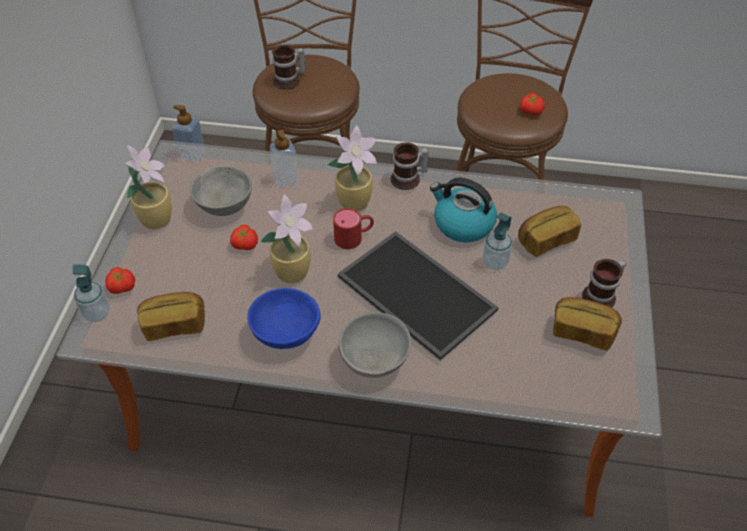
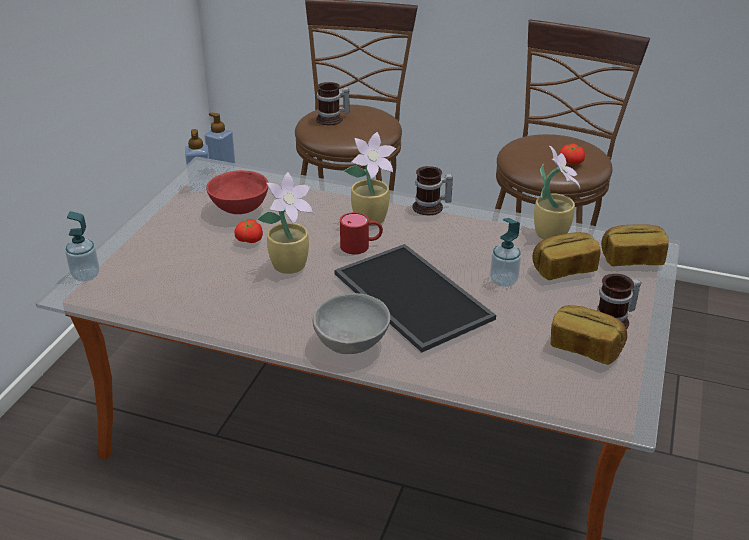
camera: 10 degrees right, 15 degrees down
tomato [105,267,135,294] -> none
potted plant [125,145,172,229] -> potted plant moved to [534,146,580,240]
bread [137,292,205,341] -> bread moved to [601,224,669,266]
grey bowl [190,165,252,216] -> red bowl [206,170,268,214]
blue bowl [247,288,320,349] -> none
soap dispenser [270,130,299,188] -> soap dispenser moved to [185,129,211,192]
kettle [430,178,497,243] -> none

